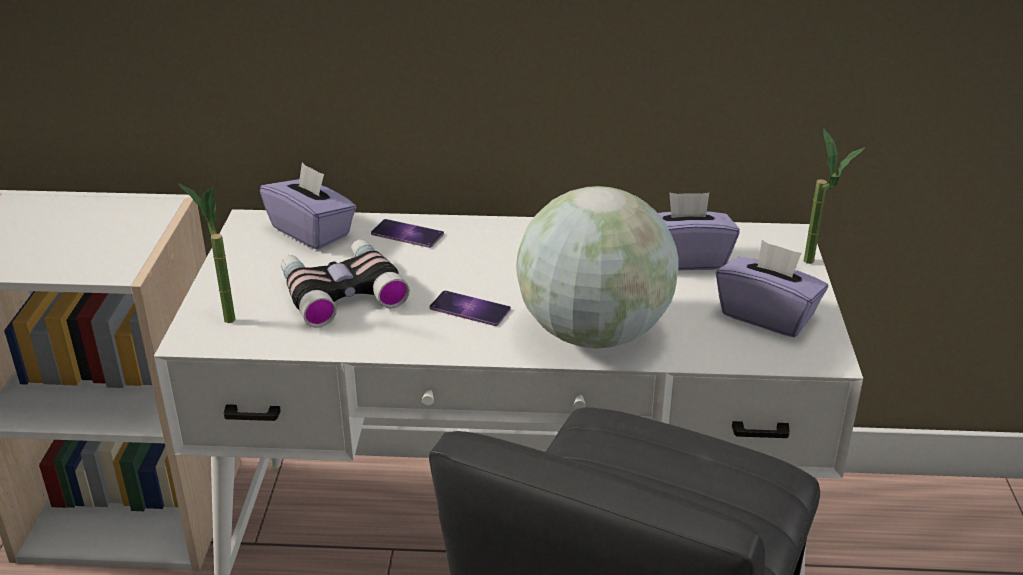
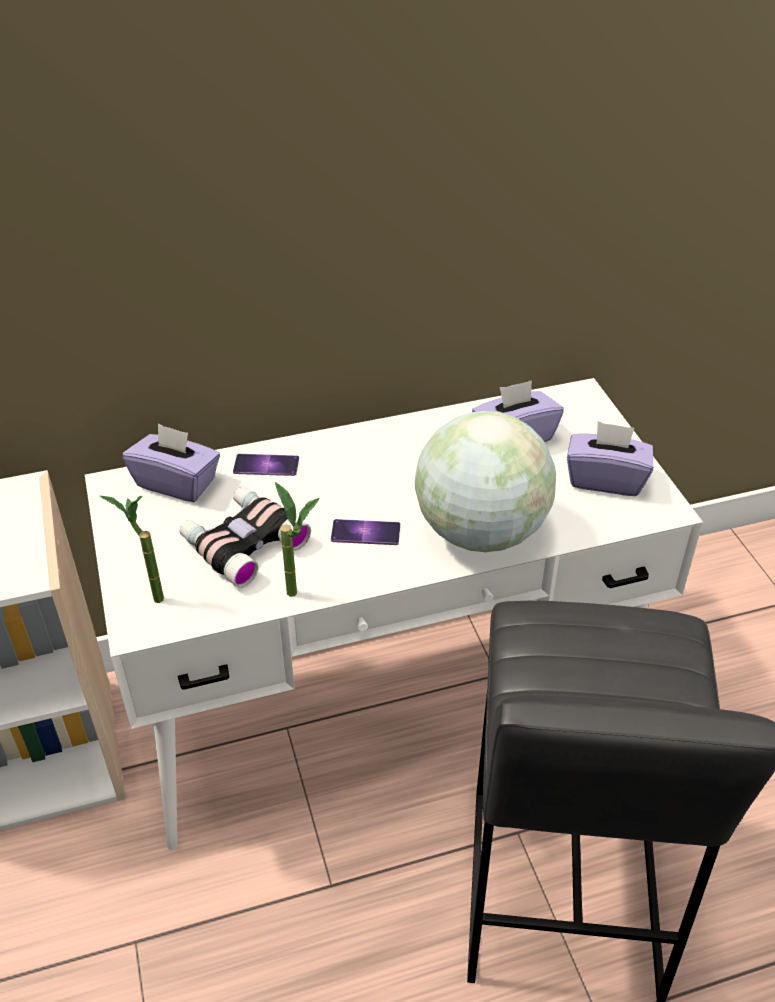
camera: 20 degrees left, 10 degrees up
potted plant [804,128,865,264] -> potted plant moved to [275,482,320,597]

